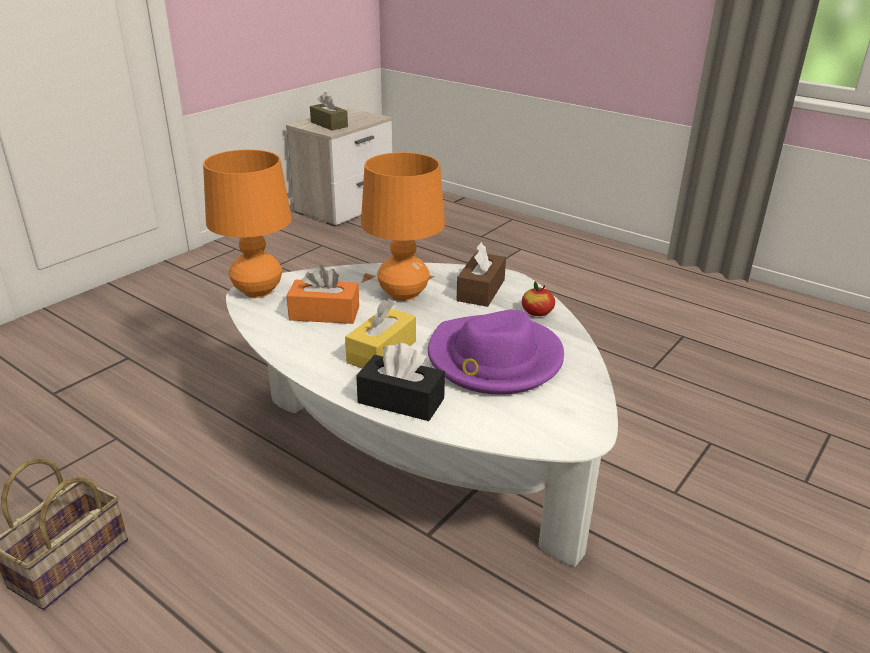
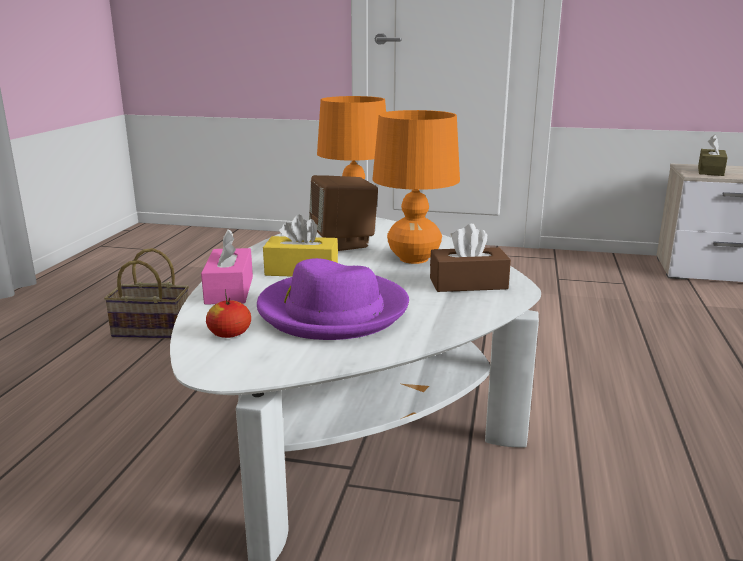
camera: 65 degrees right, 10 degrees down
orange tissue box [287,265,359,324] -> brown speaker [309,175,378,251]
black tissue box [356,343,445,421] -> pink tissue box [201,229,253,305]
apple [522,281,555,316] -> apple moved to [206,289,251,338]

